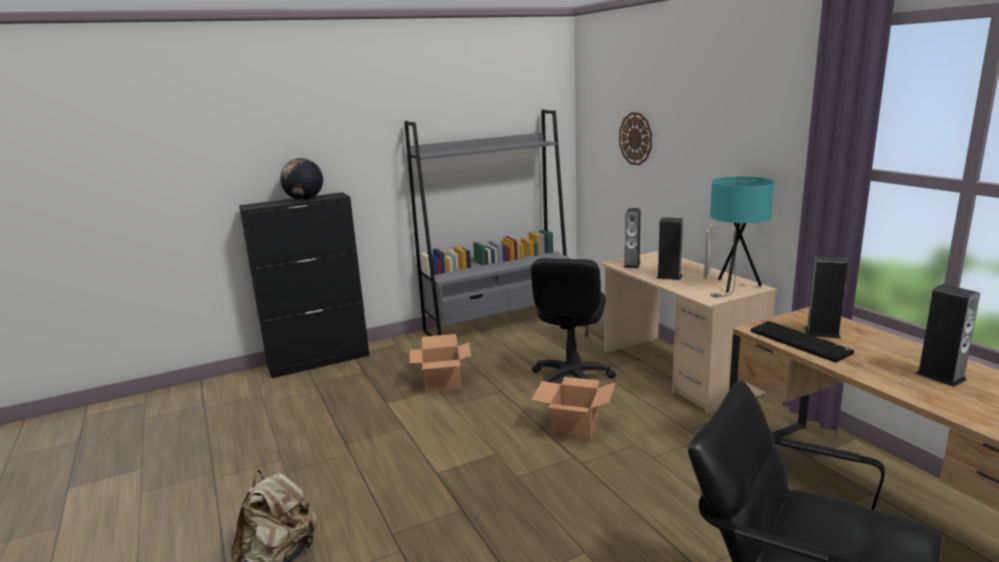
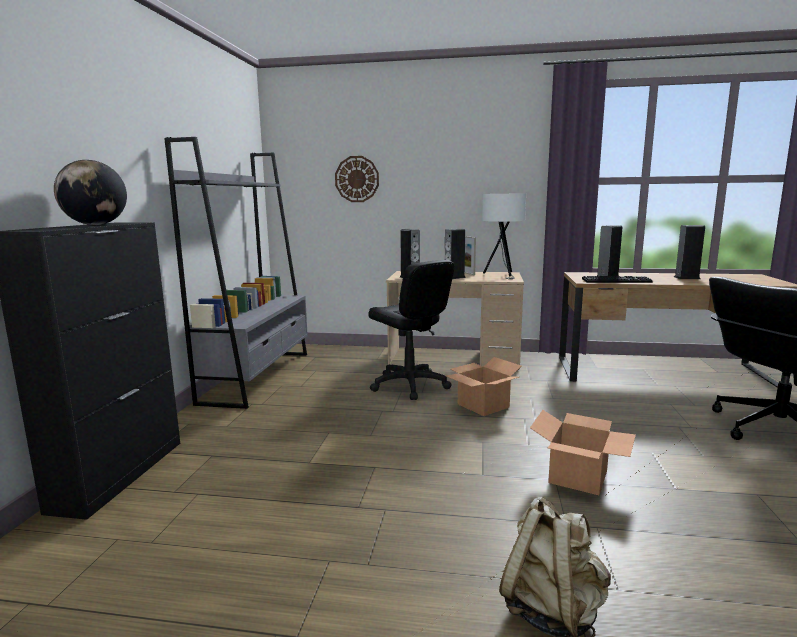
camera: 55 degrees left, 5 degrees down
cardboard box [410,334,471,392] -> cardboard box moved to [530,410,636,495]
turquoise table lamp [710,176,775,298] -> white table lamp [482,193,526,279]

